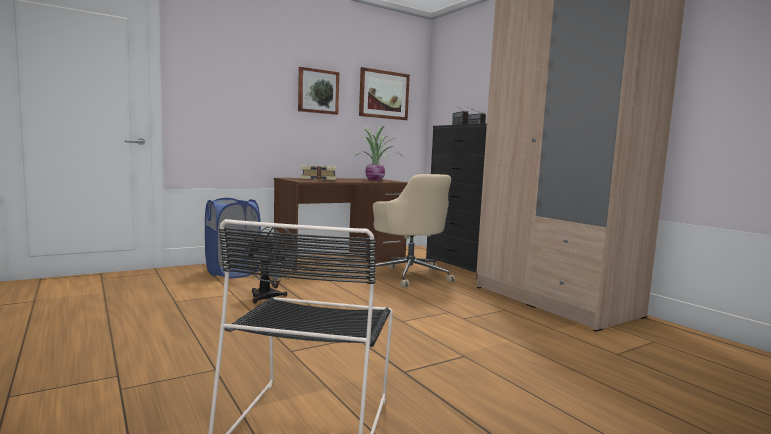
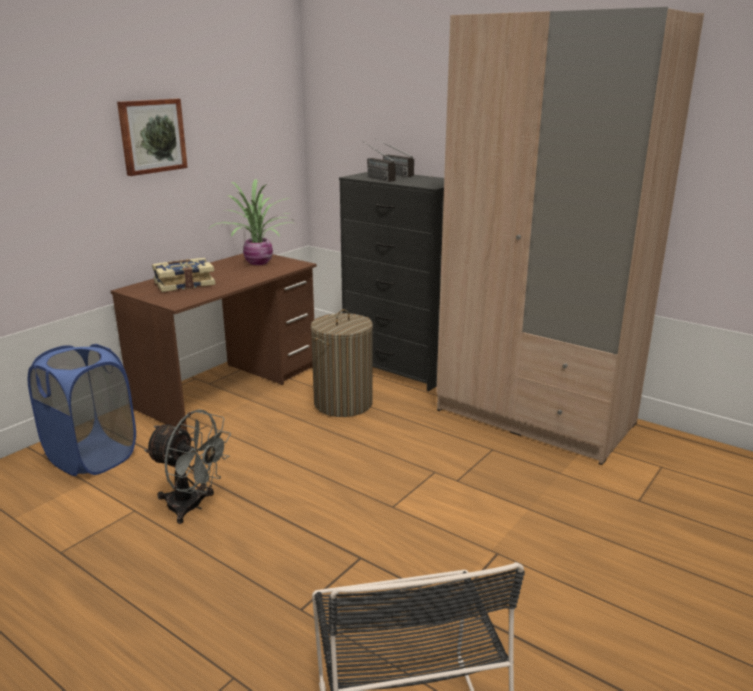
camera: 20 degrees left, 15 degrees up
picture [359,67,410,120] -> none
beige office chair [367,174,455,288] -> laundry basket [311,309,373,417]

